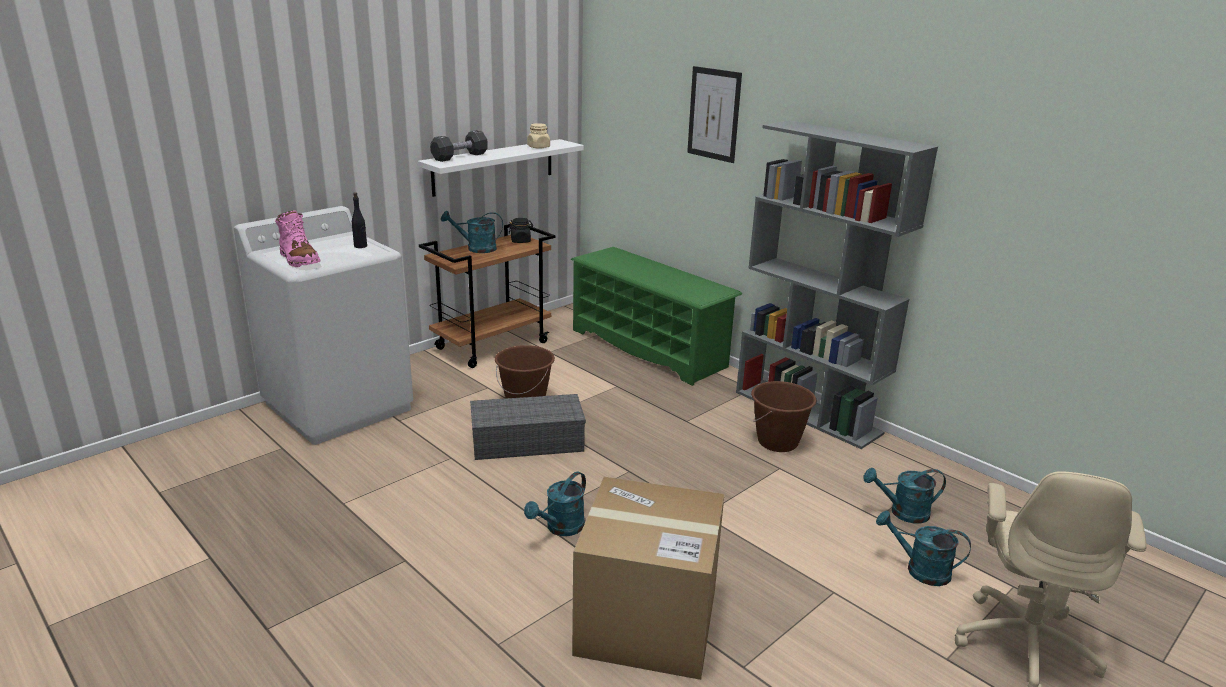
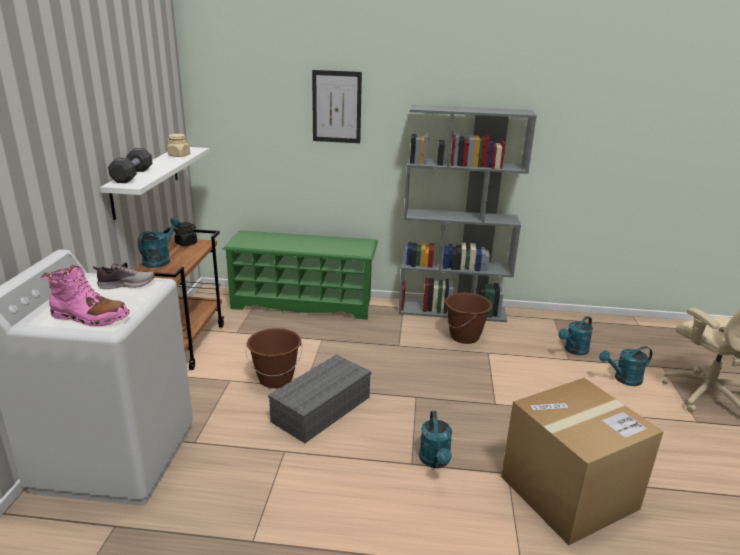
camera: 40 degrees left, 0 degrees up
black bottle [352,192,367,248] -> shoe [93,263,155,289]
turquoise watering can [441,211,503,253] -> turquoise watering can turned 150 degrees clockwise [138,218,181,268]

